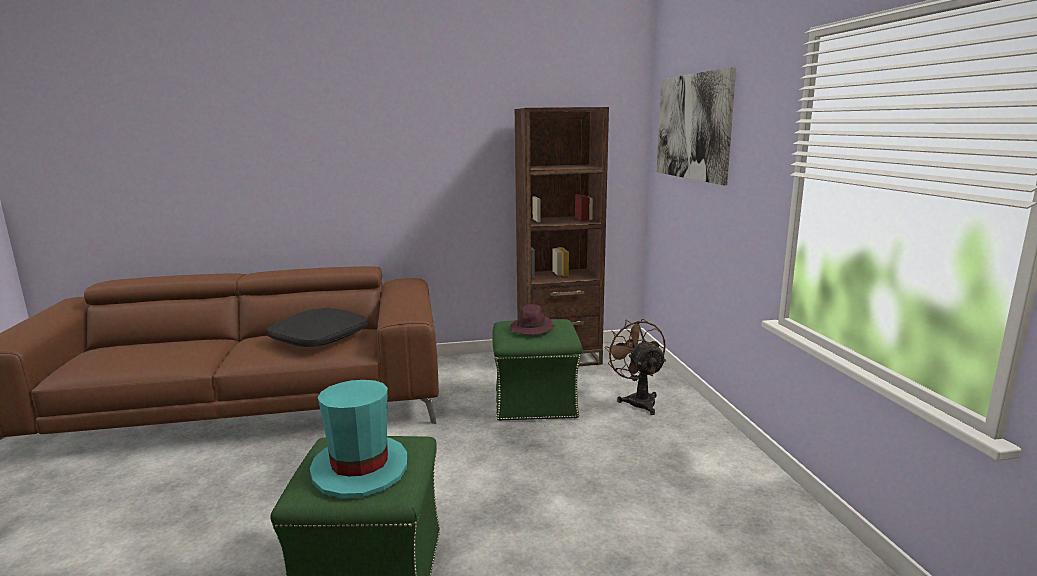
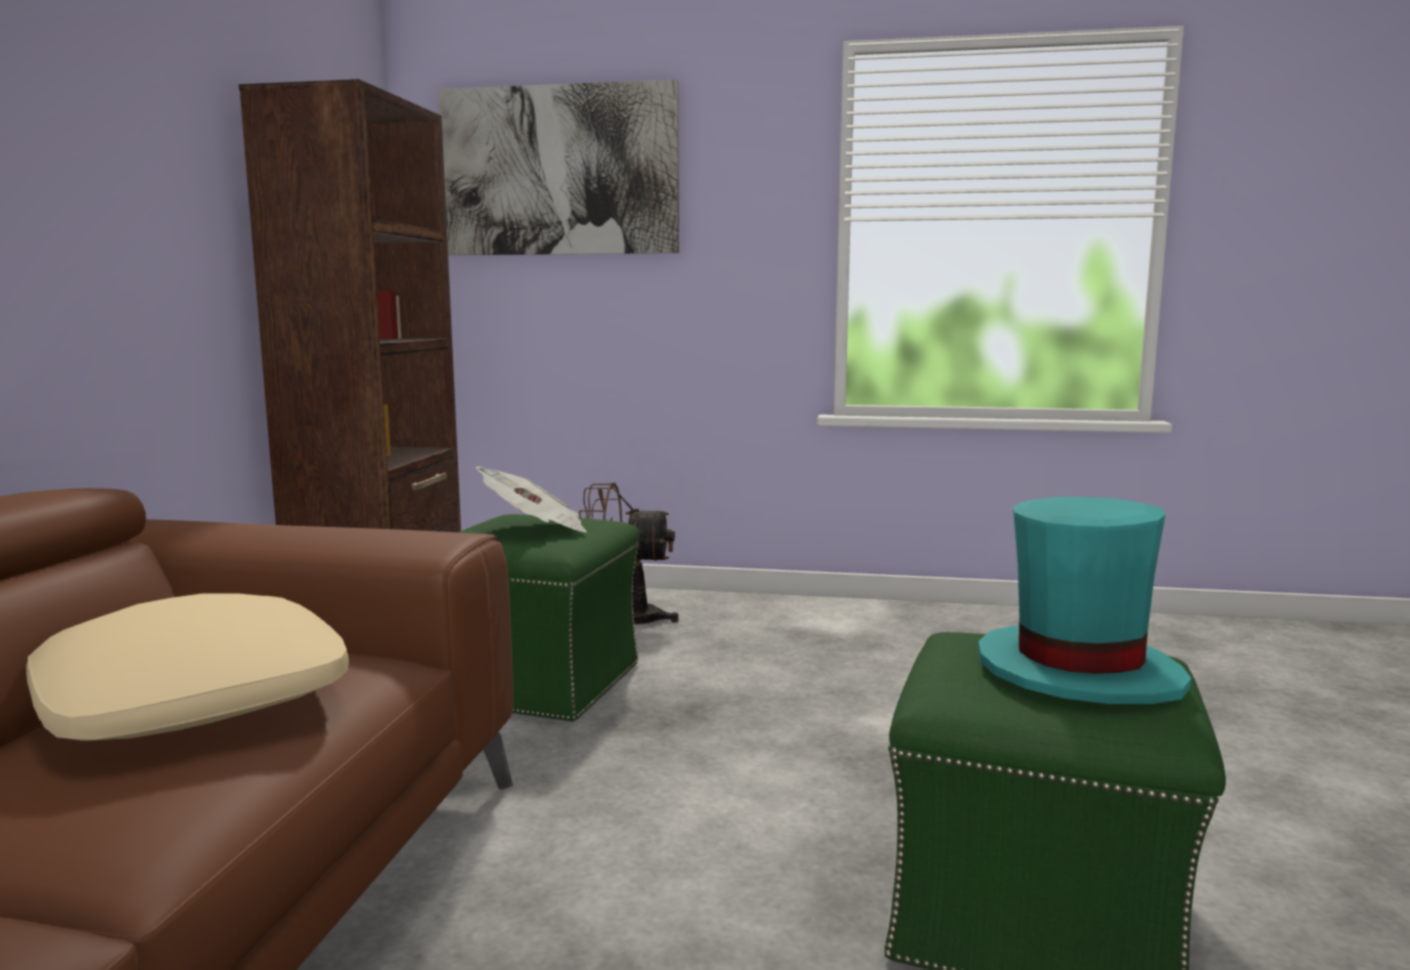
camera: 70 degrees left, 5 degrees down
black pillow [267,308,368,347] -> beige pillow [26,593,349,741]
purple hat [510,304,555,335] -> newspaper [475,466,587,532]

